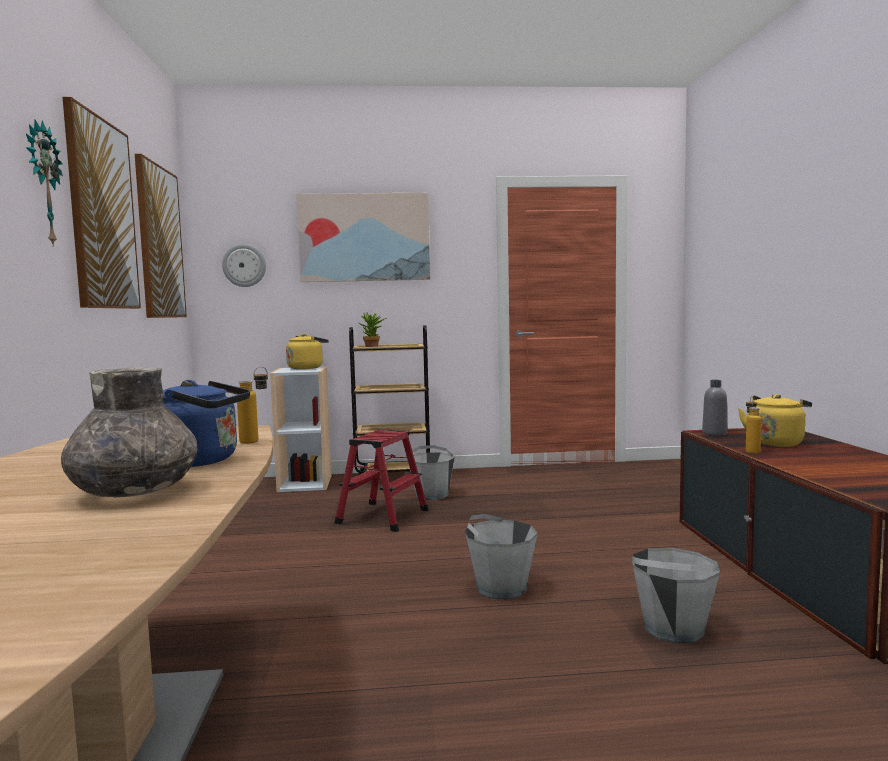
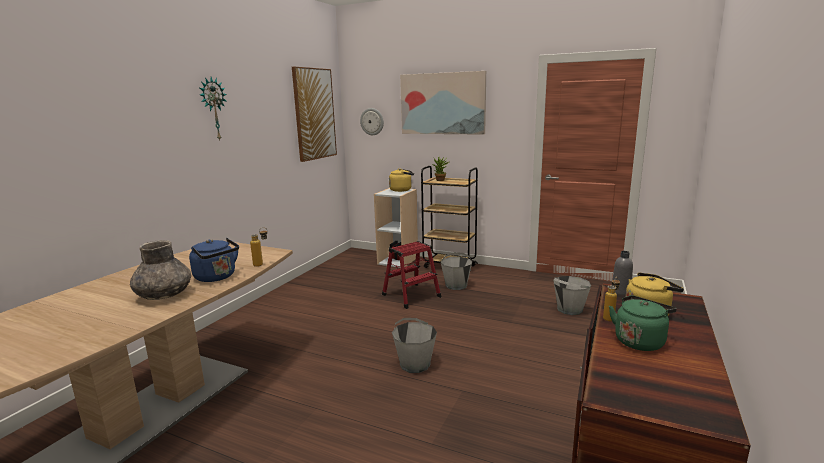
camera: 30 degrees right, 10 degrees up
picture [63,97,141,309] -> none
grey bucket [632,548,720,643] -> grey bucket moved to [553,276,591,315]
none -> green kettle [609,295,677,351]

